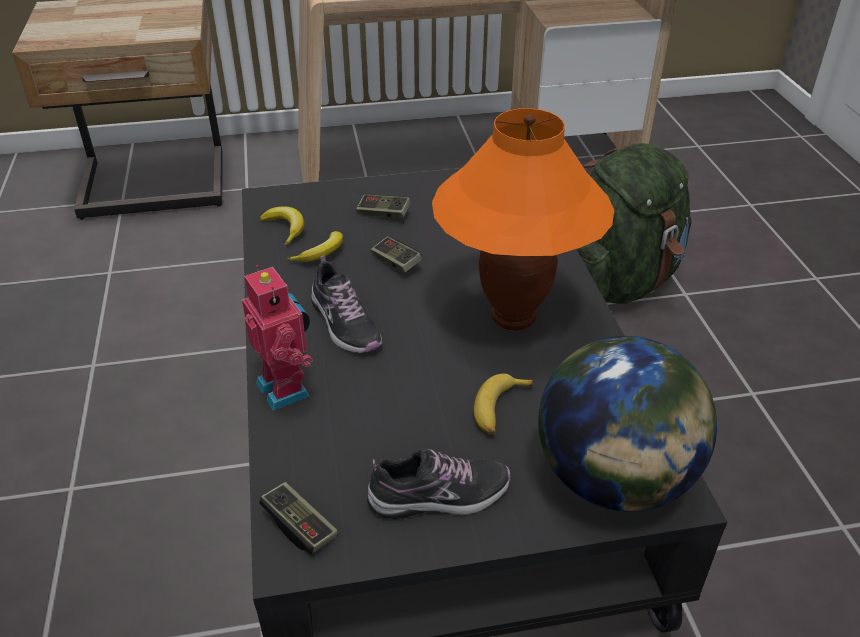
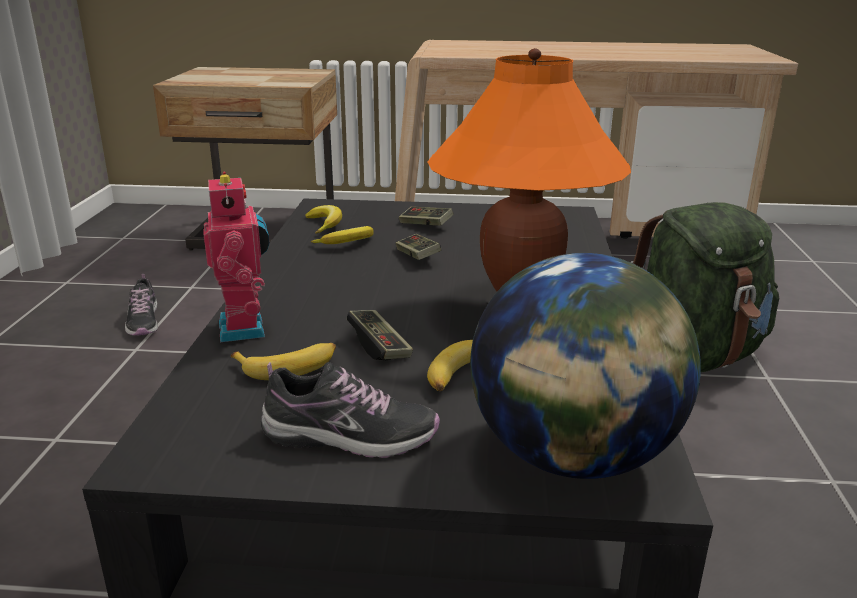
camera: 15 degrees right, 15 degrees down
game controller [259,482,338,554] -> game controller moved to [347,310,413,360]
shoe [311,255,382,353] -> shoe moved to [125,274,158,336]
none -> banana [231,343,336,380]

